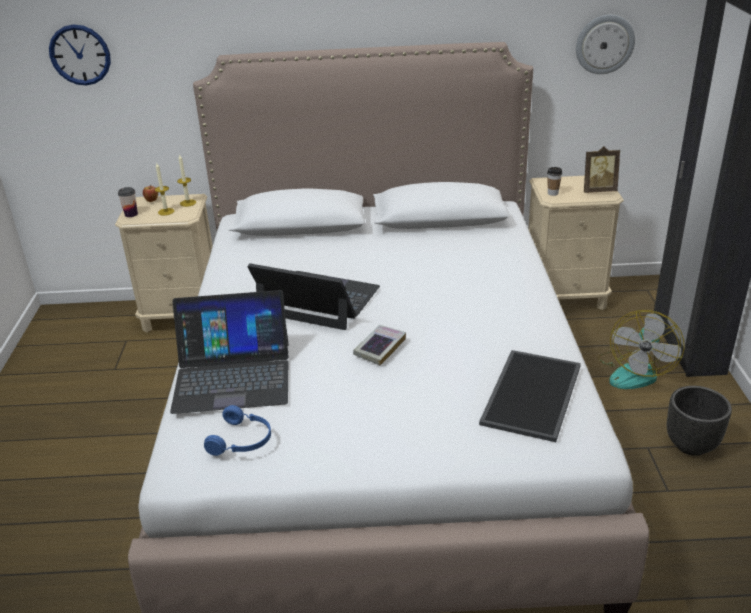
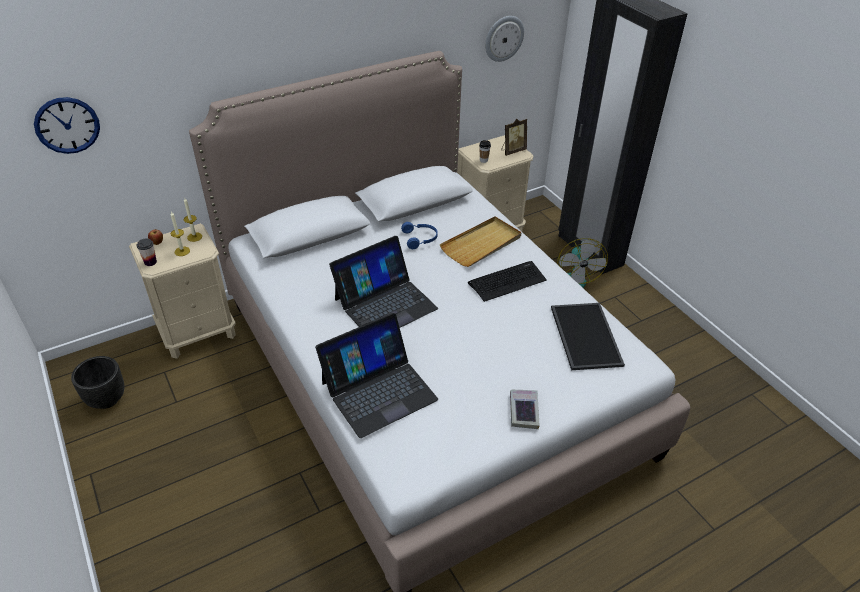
camera: 30 degrees left, 10 degrees up
blue headphones [204,405,271,456] -> blue headphones moved to [401,222,438,249]
laptop [247,263,380,330] -> laptop turned 150 degrees clockwise [329,236,438,328]
book [353,325,406,365] -> book moved to [510,390,540,429]
black planter [667,386,732,456] -> black planter moved to [71,356,124,409]
none -> beige tray [440,217,522,267]
none -> keyboard [468,261,547,302]

